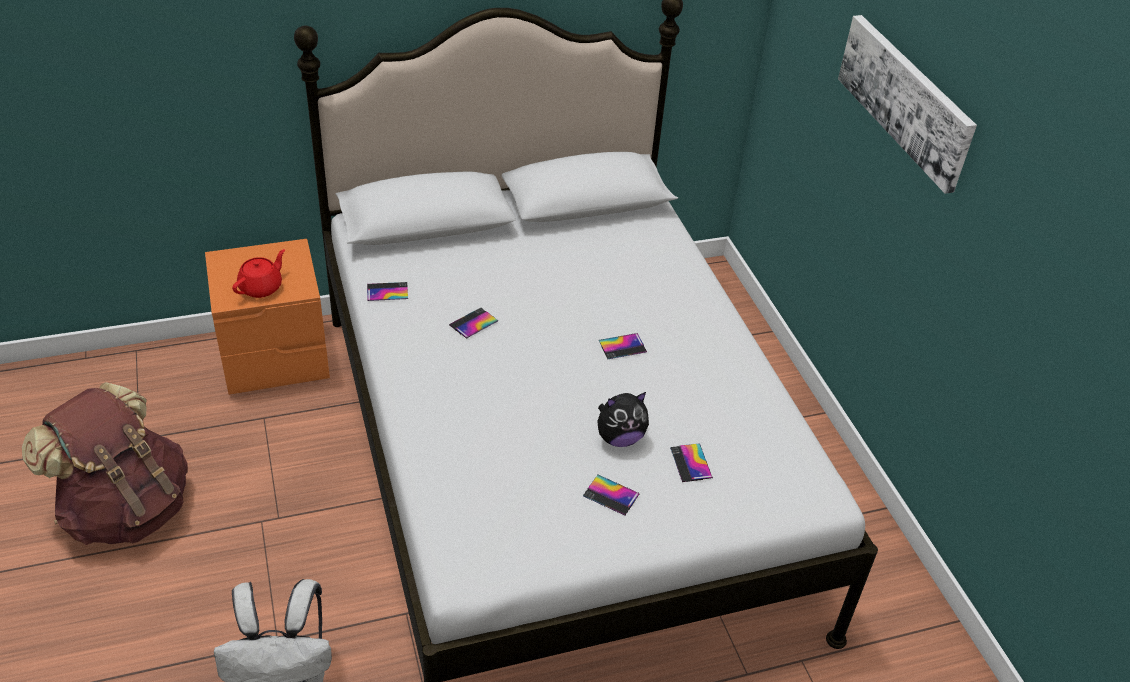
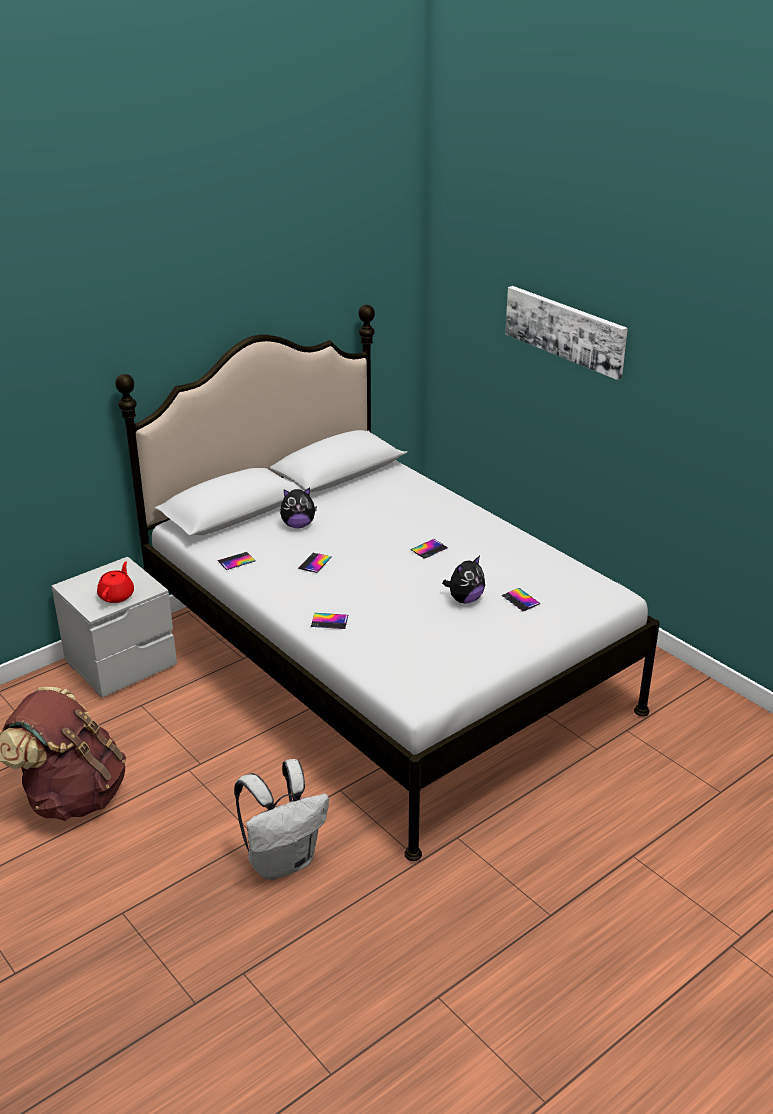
camera: 20 degrees left, 10 degrees down
orange nightstand [205,239,330,395] -> white nightstand [51,557,177,698]
phone [583,475,640,515] -> phone moved to [311,613,348,629]
none -> plush toy [280,488,317,528]

